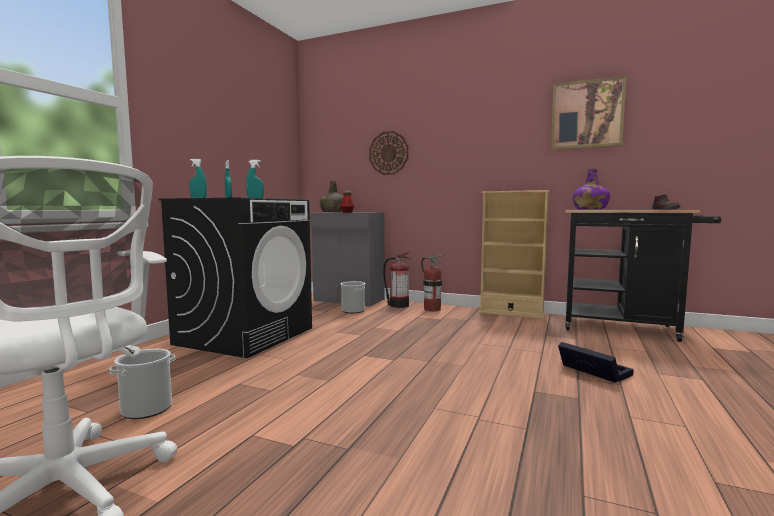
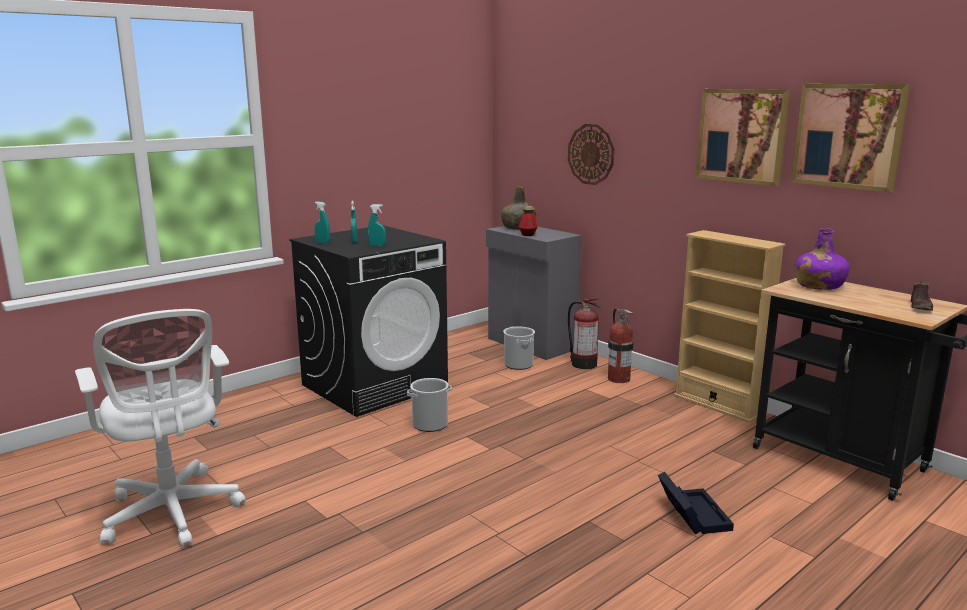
camera: 25 degrees right, 10 degrees up
bucket [110,349,175,419] -> bucket moved to [407,378,452,432]
none -> picture [696,89,790,186]

